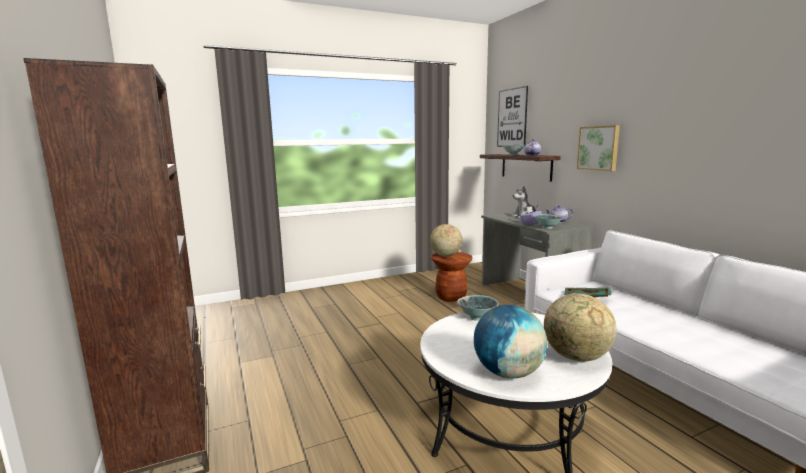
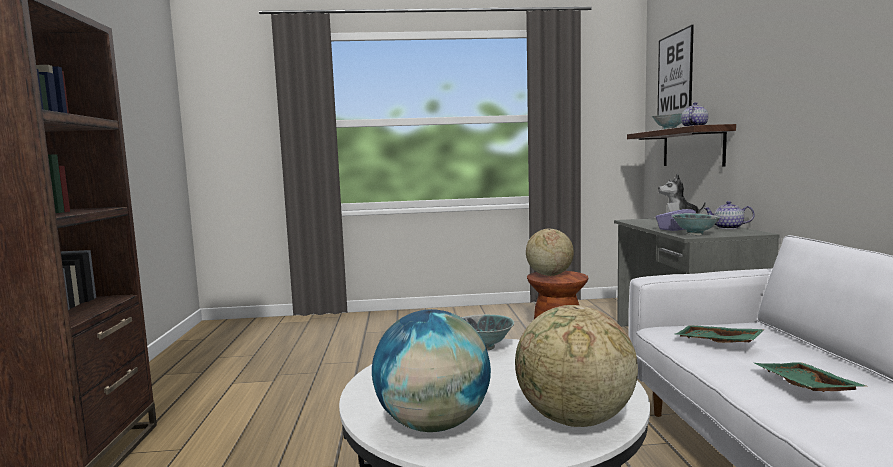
camera: 20 degrees right, 5 degrees down
picture [577,125,620,171] -> none
none -> green tray [754,362,869,392]

